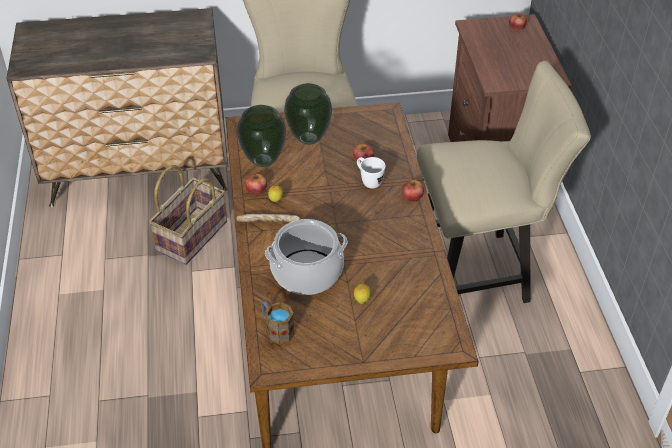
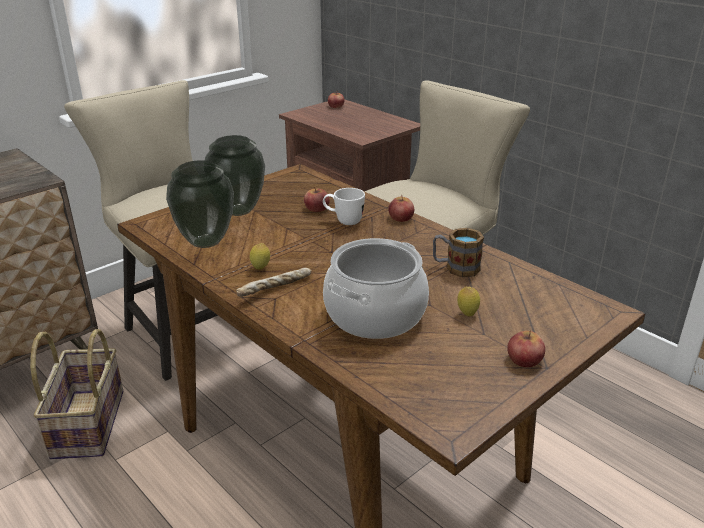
camera: 35 degrees left, 15 degrees down
apple [245,173,267,195] -> apple moved to [507,330,545,367]
mug [261,300,295,345] -> mug moved to [433,228,484,277]

